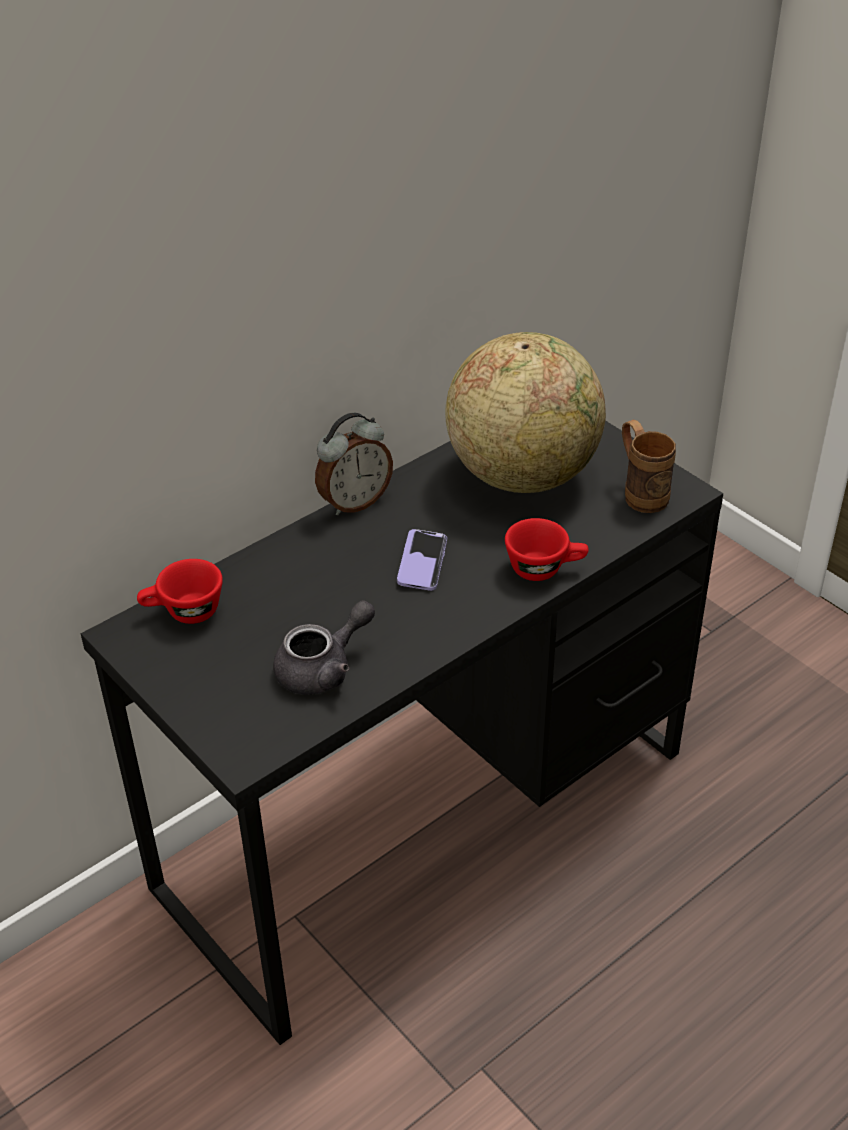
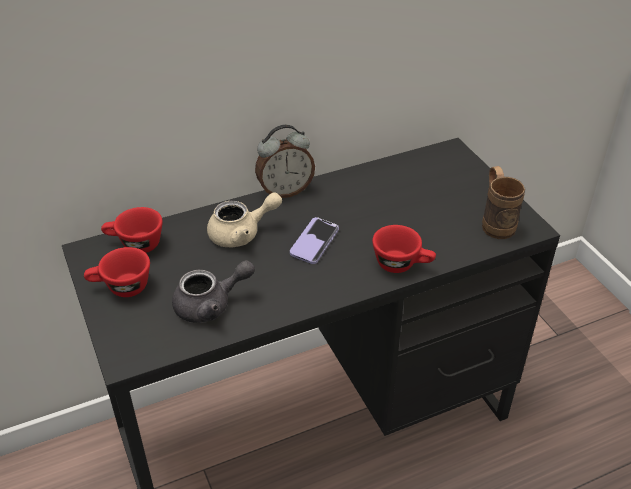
camera: 15 degrees right, 0 degrees up
globe [445,332,606,493] -> none
none -> red cup [84,247,150,297]
none -> beige teapot [207,192,282,247]

